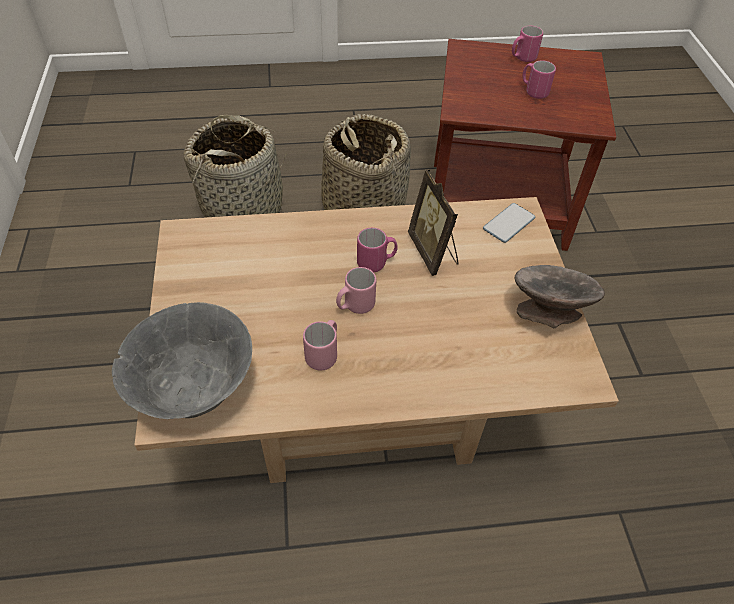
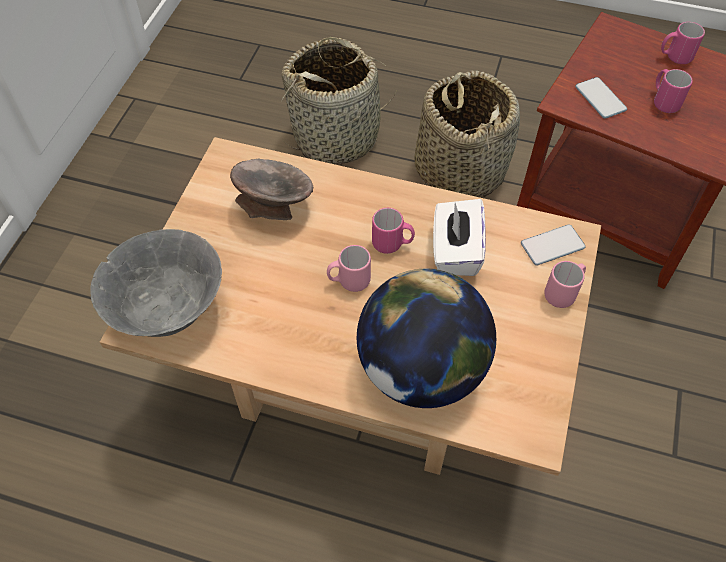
camera: 25 degrees right, 5 degrees up
pink mug [303,320,337,371] -> pink mug moved to [544,261,586,308]
picture frame [408,169,459,276] -> white tissue box [433,199,486,276]
grey bowl [515,265,605,328] -> grey bowl moved to [230,159,313,220]
none -> globe [357,269,496,408]
none -> phone [575,77,627,119]

